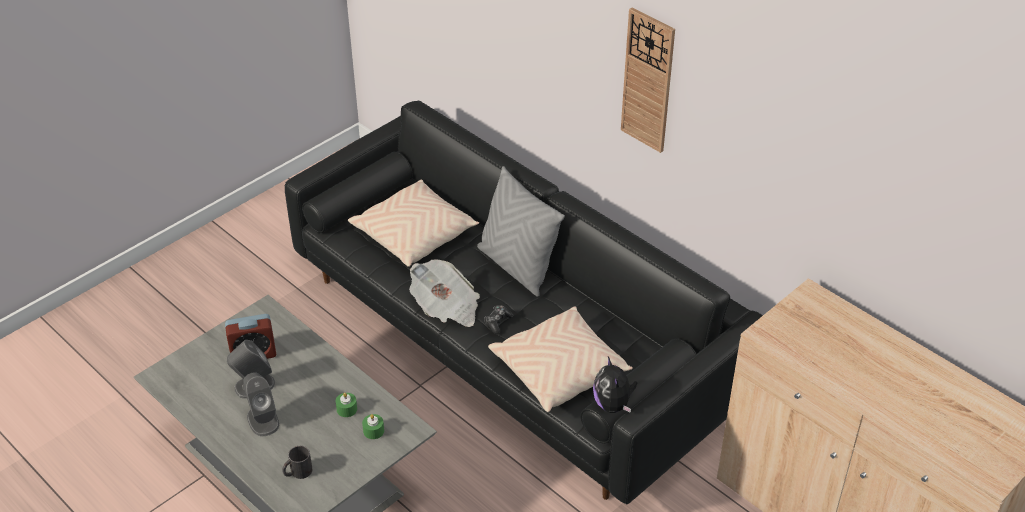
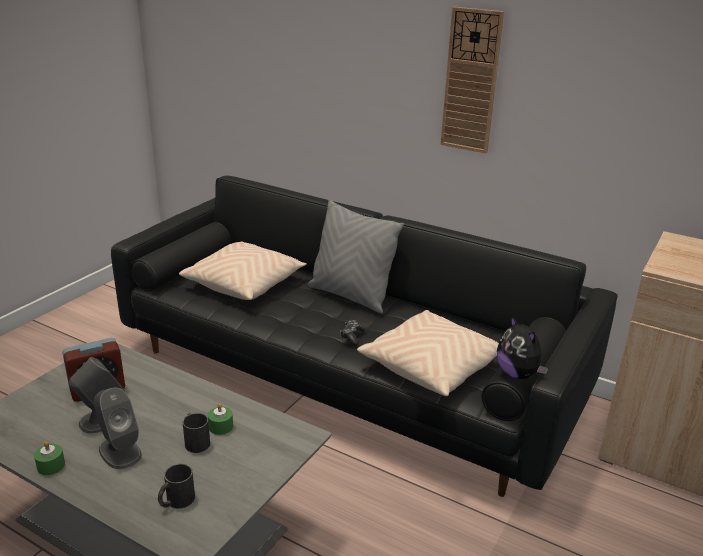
camera: 15 degrees left, 15 degrees down
green candle [362,414,384,439] -> green candle moved to [34,441,65,475]
newspaper [409,259,480,327] -> none
none -> black mug [183,413,210,453]

